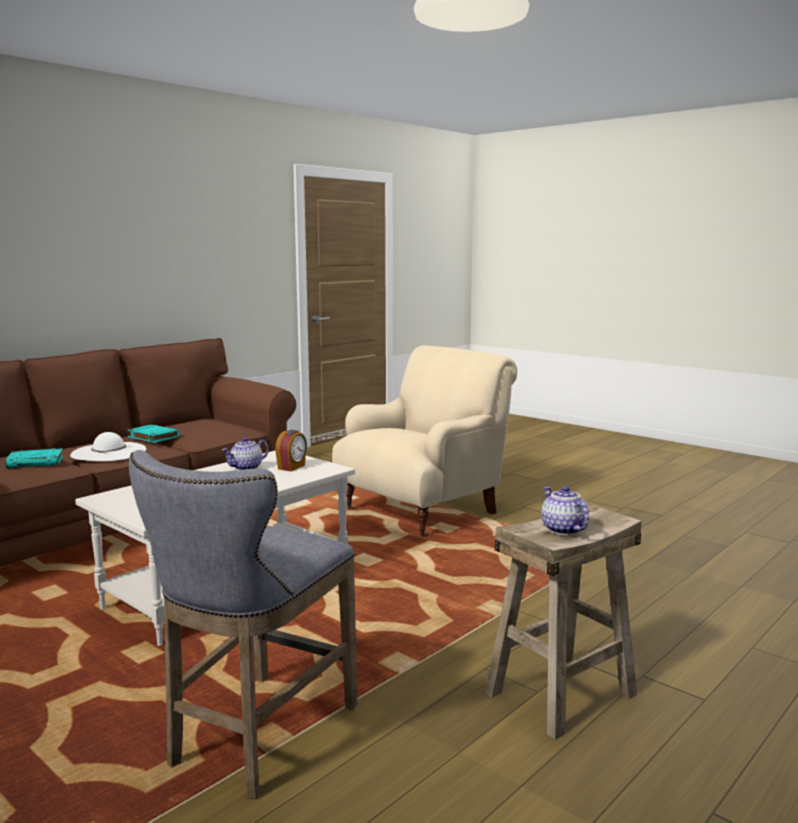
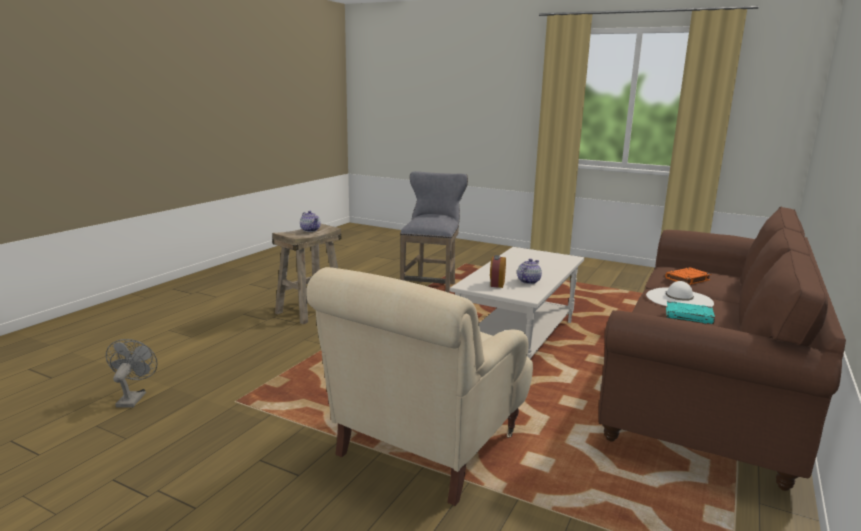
camera: 165 degrees right, 5 degrees up
turquoise book [5,448,63,468] -> orange book [665,268,711,285]
none -> grey fan [106,339,157,408]

